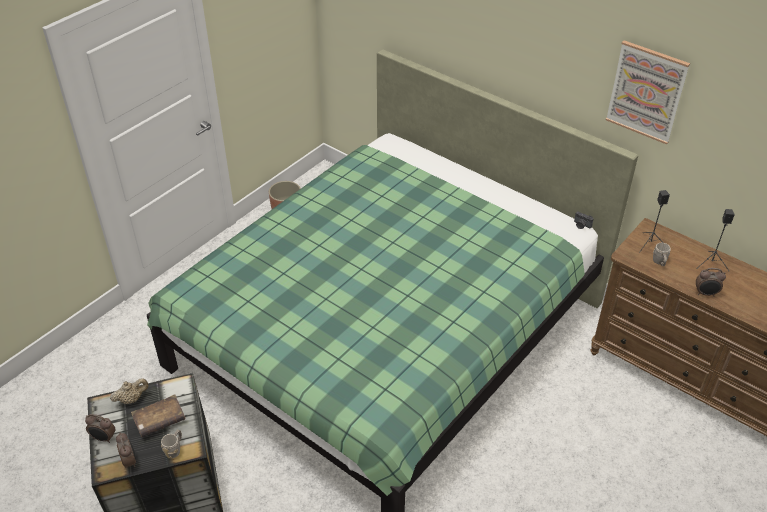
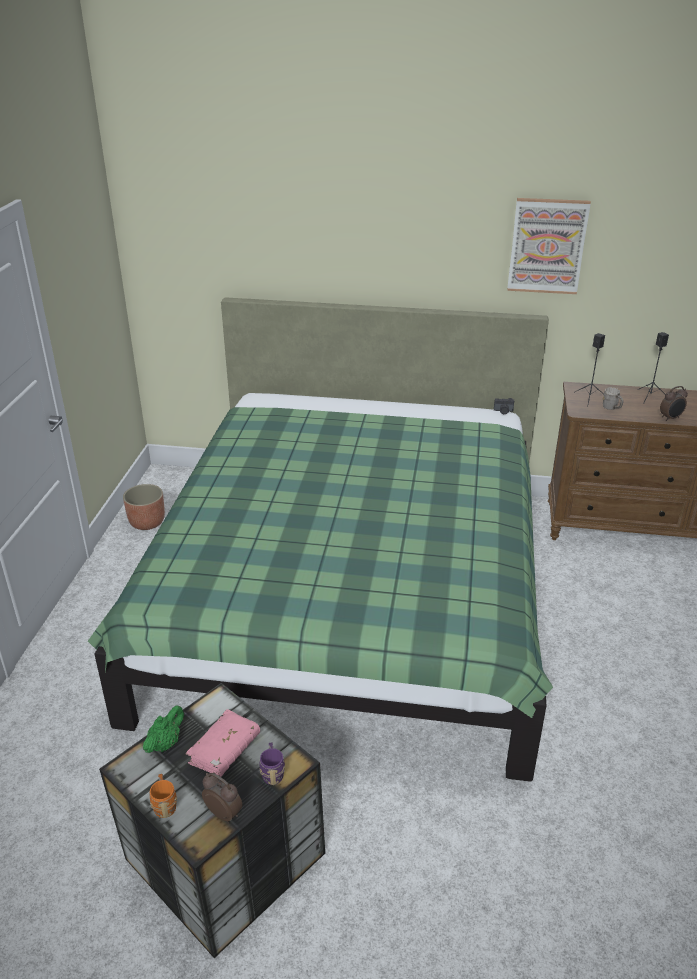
camera: 30 degrees left, 10 degrees down
alarm clock [85,414,116,443] -> orange mug [149,774,177,818]
beige teapot [110,378,148,404] -> green teapot [143,705,184,753]
brown book [131,394,185,437] -> pink book [186,709,260,777]
grey mug [161,430,182,458] -> purple mug [259,743,285,785]

